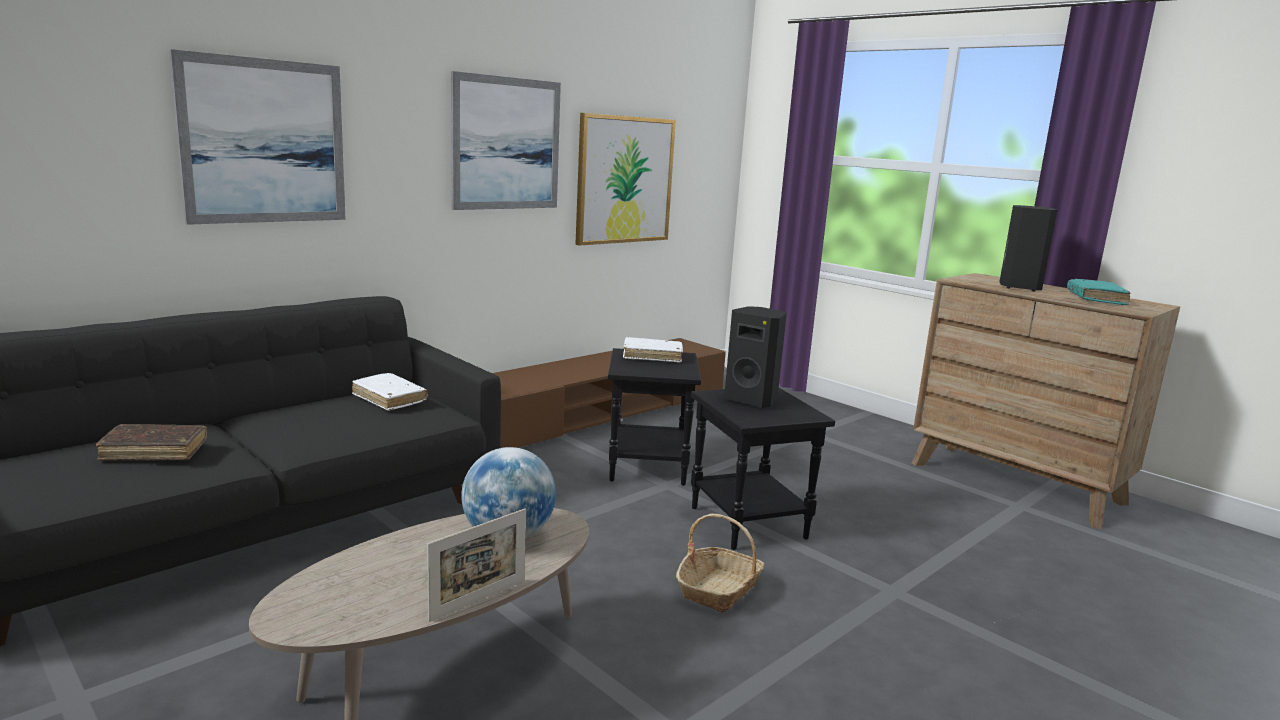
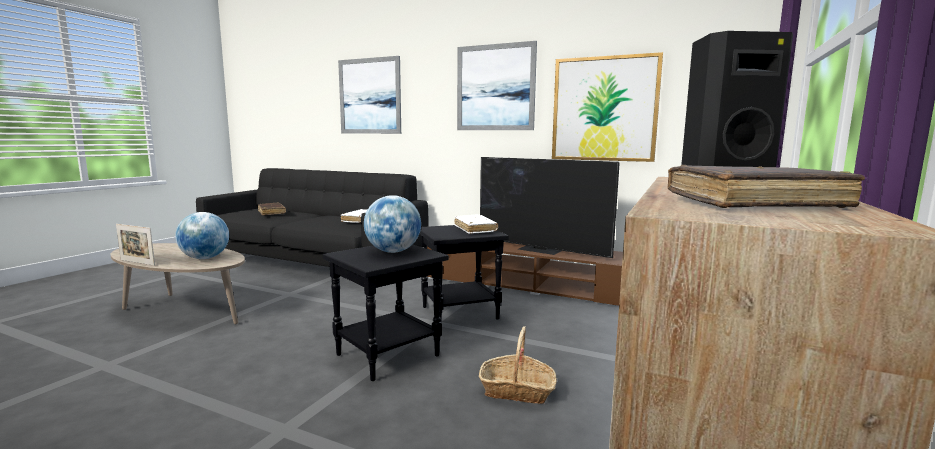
camera: 70 degrees right, 5 degrees down
basket [676,514,764,613] -> basket moved to [479,326,557,404]
black speaker [724,306,787,408] -> globe [364,195,421,253]
turquoise book [1067,279,1131,305] -> brown book [668,165,865,208]
none -> television [480,157,619,258]

